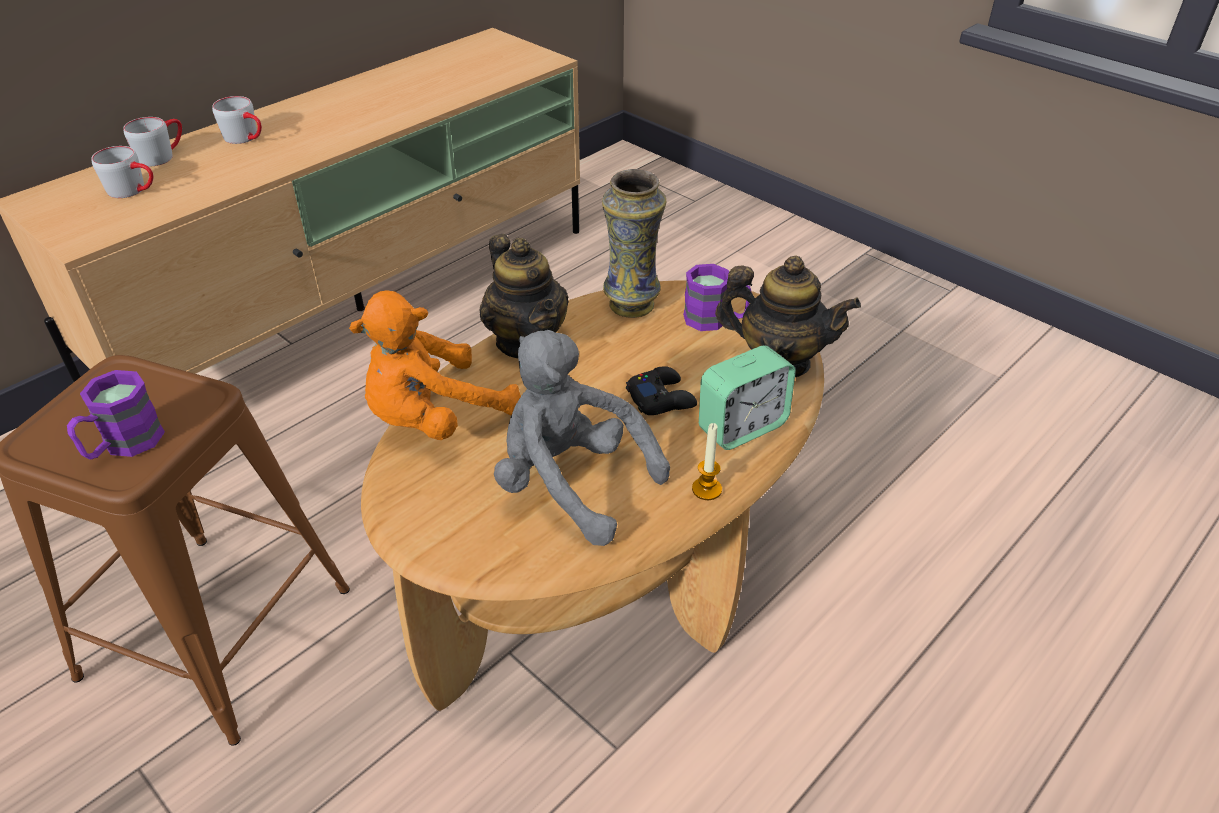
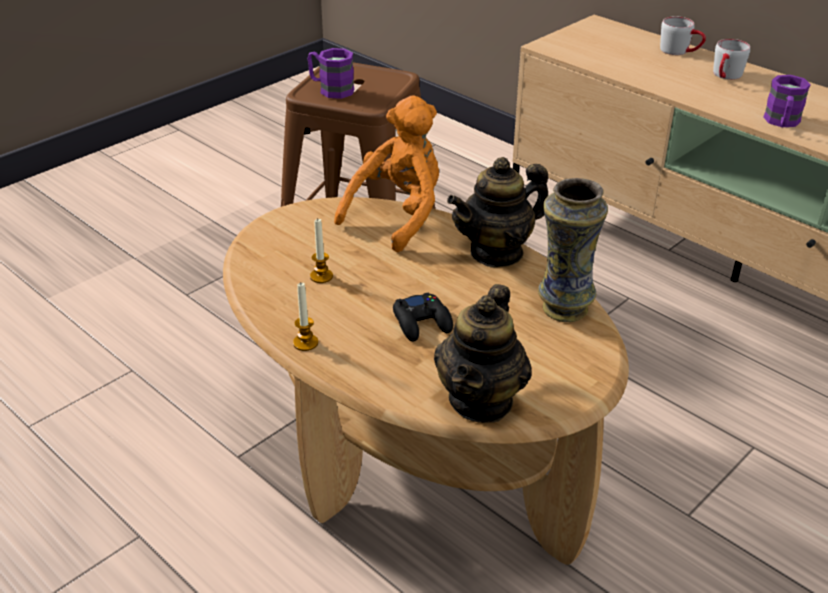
camera: 90 degrees right, 5 degrees down
grey mug [91,146,153,198] -> none
orange plush toy [349,290,521,440] -> orange plush toy turned 75 degrees clockwise [334,95,439,252]
grey plush toy [494,330,670,546] -> candle [310,218,333,283]
purple mug [683,264,752,331] -> purple mug moved to [763,75,811,127]
alarm clock [699,345,796,450] -> none

